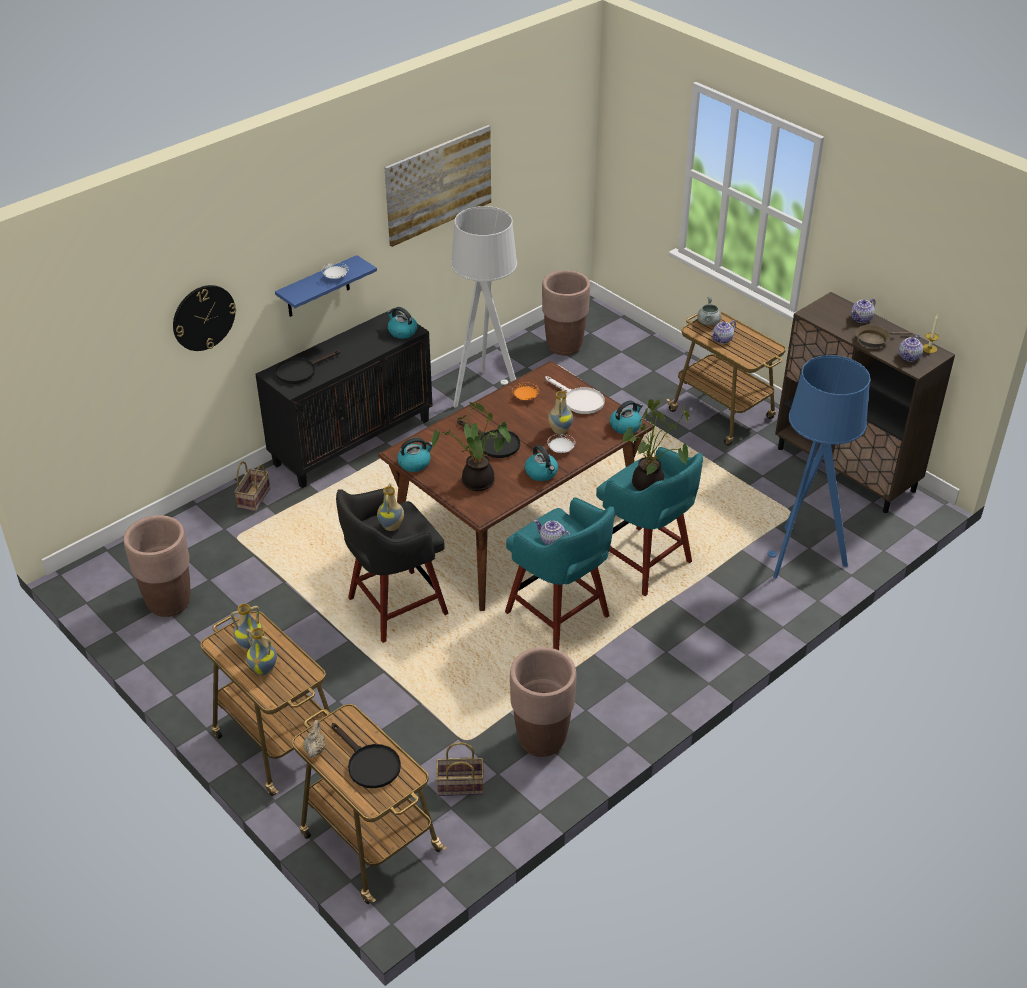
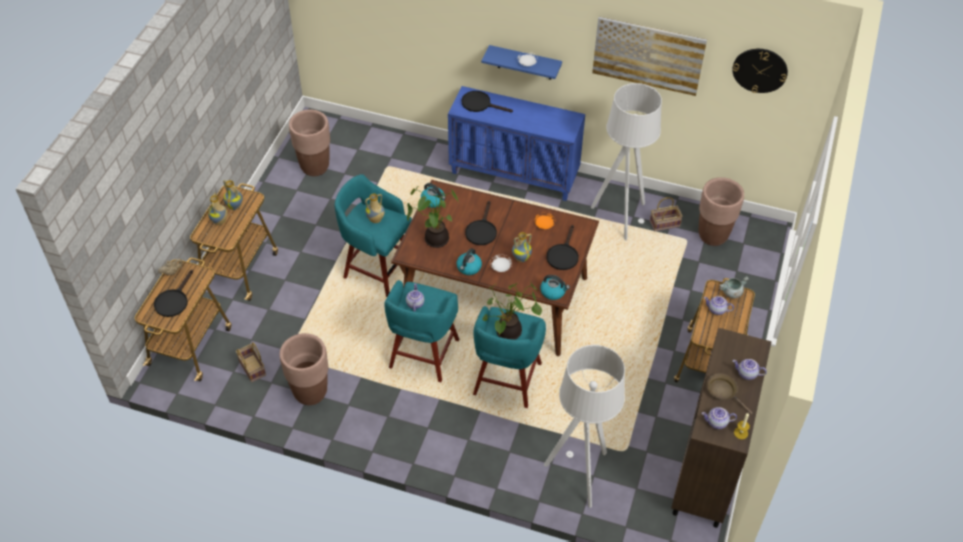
camera: 60 degrees right, 10 degrees up
wall clock [173,285,236,351] -> wall clock moved to [732,49,788,93]
basket [234,461,270,511] -> basket moved to [650,197,683,231]
black cabinet [255,308,433,488] -> blue cabinet [448,86,585,201]
black stool [336,488,449,643] -> turquoise stool [335,174,412,297]
kettle [387,307,417,339] -> none
white frying pan [545,376,605,414] -> black frying pan [546,225,579,270]
blue floor lamp [768,355,870,579] -> grey floor lamp [544,345,625,508]

